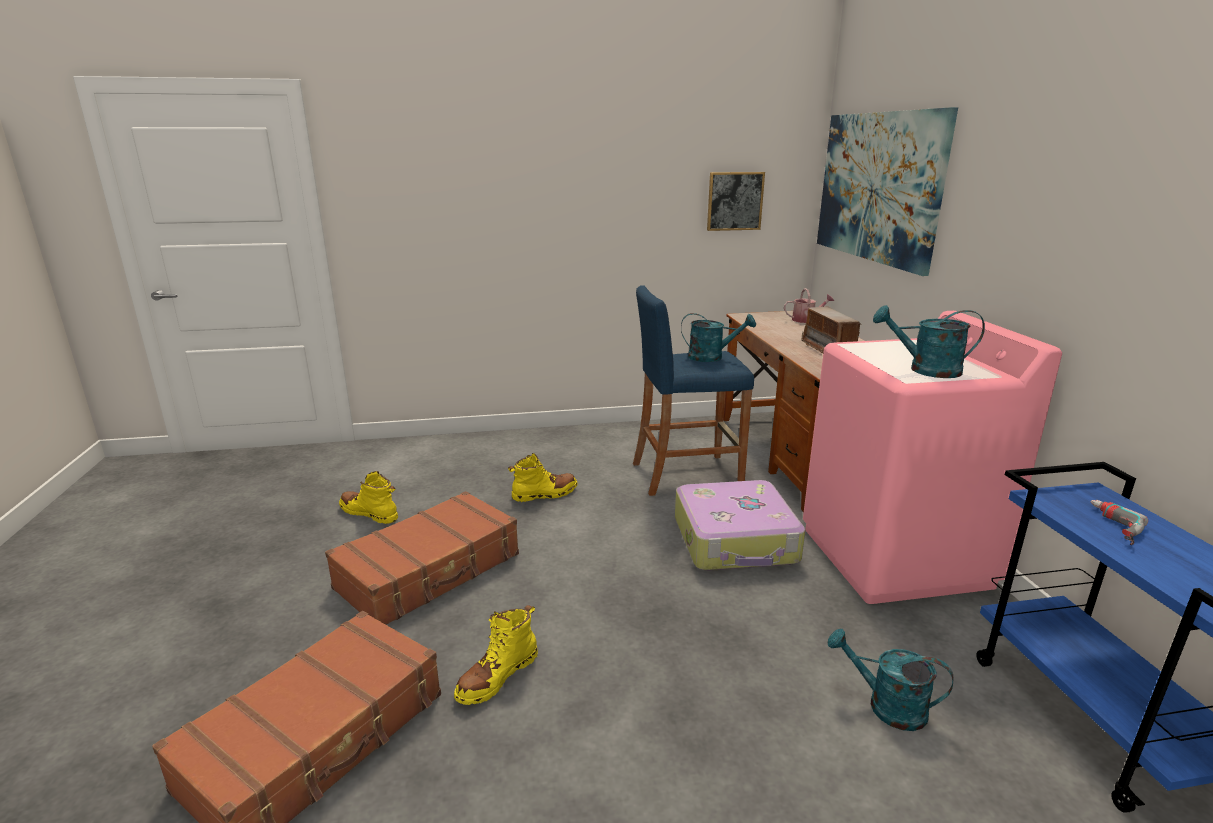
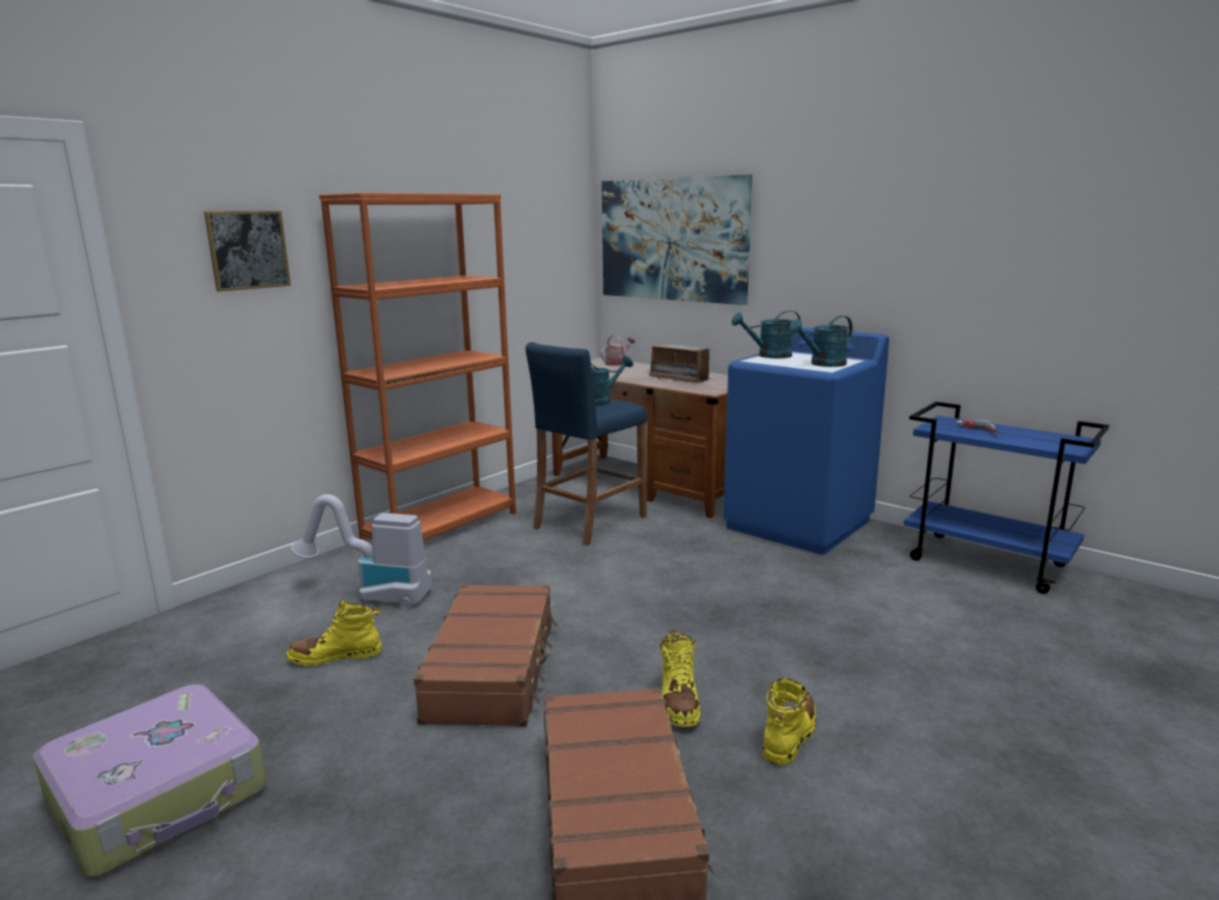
camera: 40 degrees left, 5 degrees down
yellow boot [508,453,577,502] -> yellow boot moved to [763,678,816,765]
suitcase [675,480,805,571] -> suitcase moved to [33,684,266,877]
picture [707,172,765,231] -> picture moved to [204,211,291,292]
pink washing machine [803,311,1062,604] -> blue washing machine [723,327,889,555]
turquoise watering can [828,629,953,731] -> turquoise watering can moved to [732,311,801,358]
none -> vacuum cleaner [291,494,432,609]
none -> orange bookcase [319,193,516,541]

